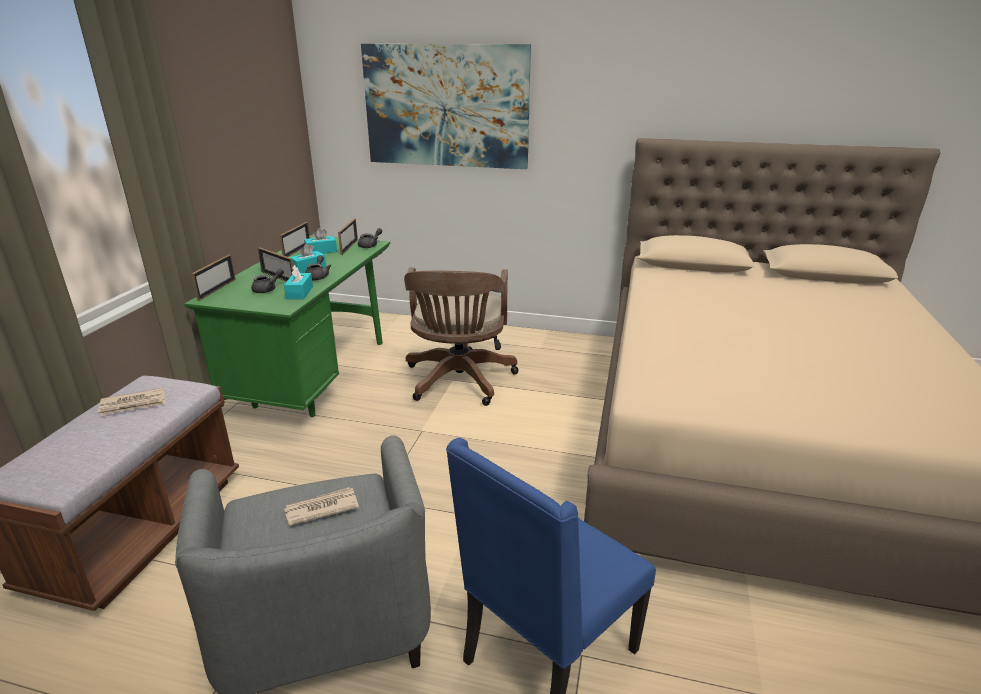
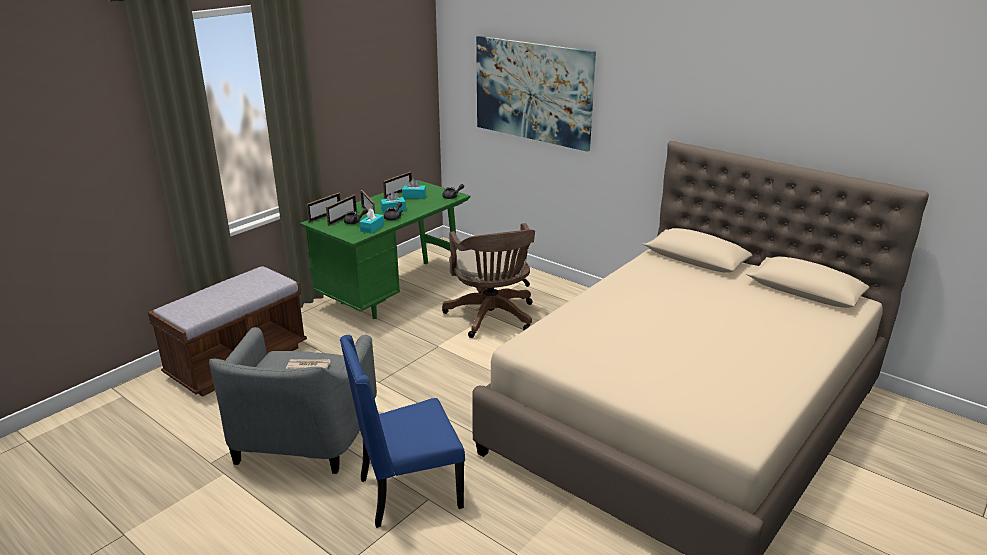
camera: 25 degrees right, 0 degrees up
newspaper [98,388,165,416] -> none
picture frame [338,219,358,255] -> picture frame moved to [326,194,357,226]
brown office chair [404,268,519,406] -> brown office chair turned 45 degrees counterclockwise [442,223,535,338]

